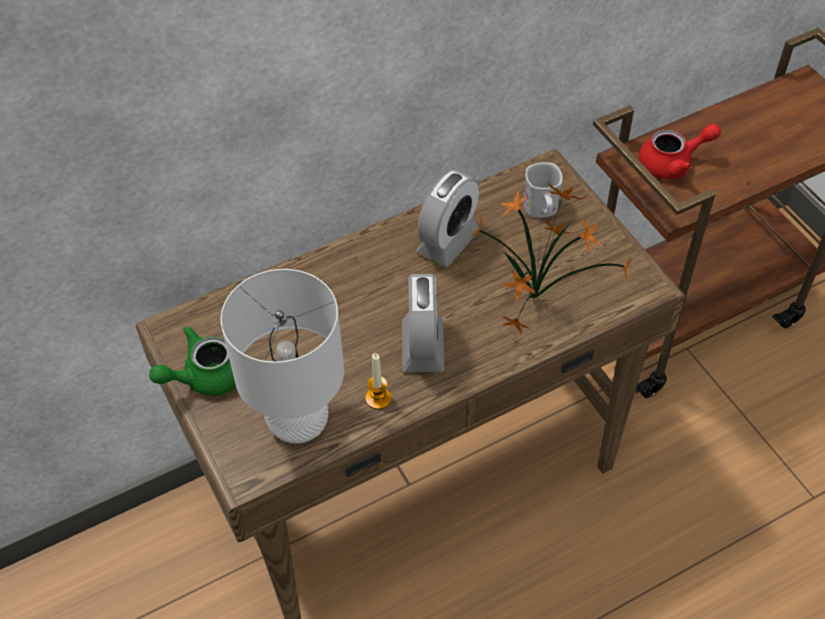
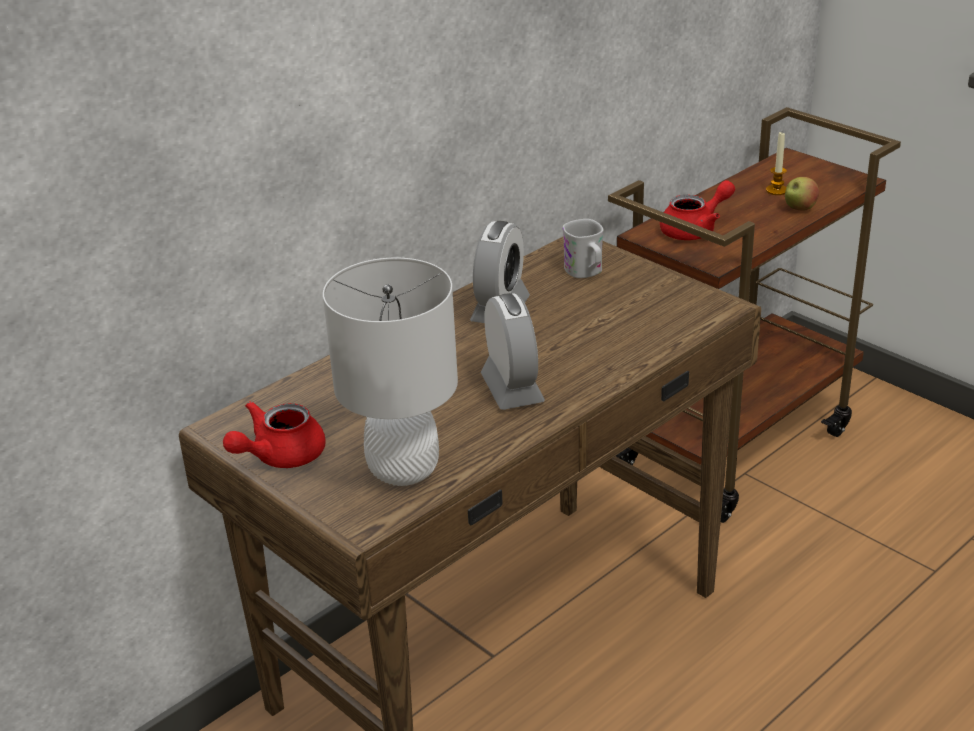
camera: 15 degrees left, 20 degrees down
green teapot [149,326,236,396] -> red teapot [223,401,326,468]
candle [365,353,391,410] -> candle moved to [766,132,787,195]
potted plant [472,181,633,335] -> none
none -> apple [785,177,819,210]

